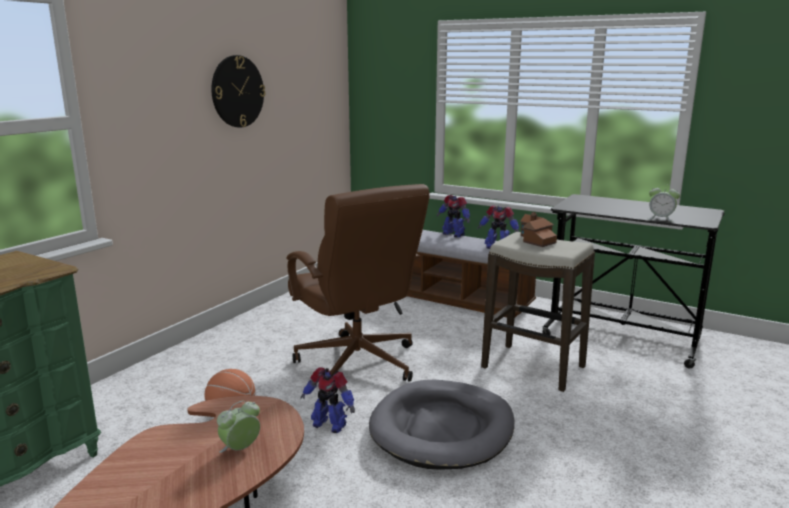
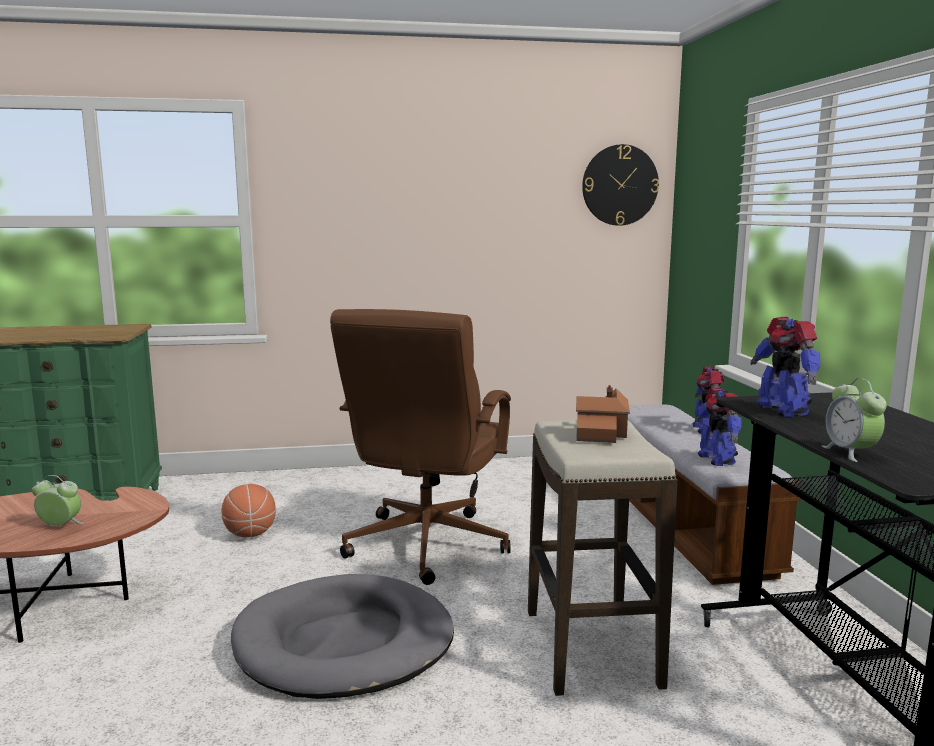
camera: 50 degrees right, 5 degrees down
wall clock [211,55,265,128] -> wall clock moved to [582,144,659,226]
toy robot [300,367,355,433] -> toy robot moved to [750,317,821,417]

